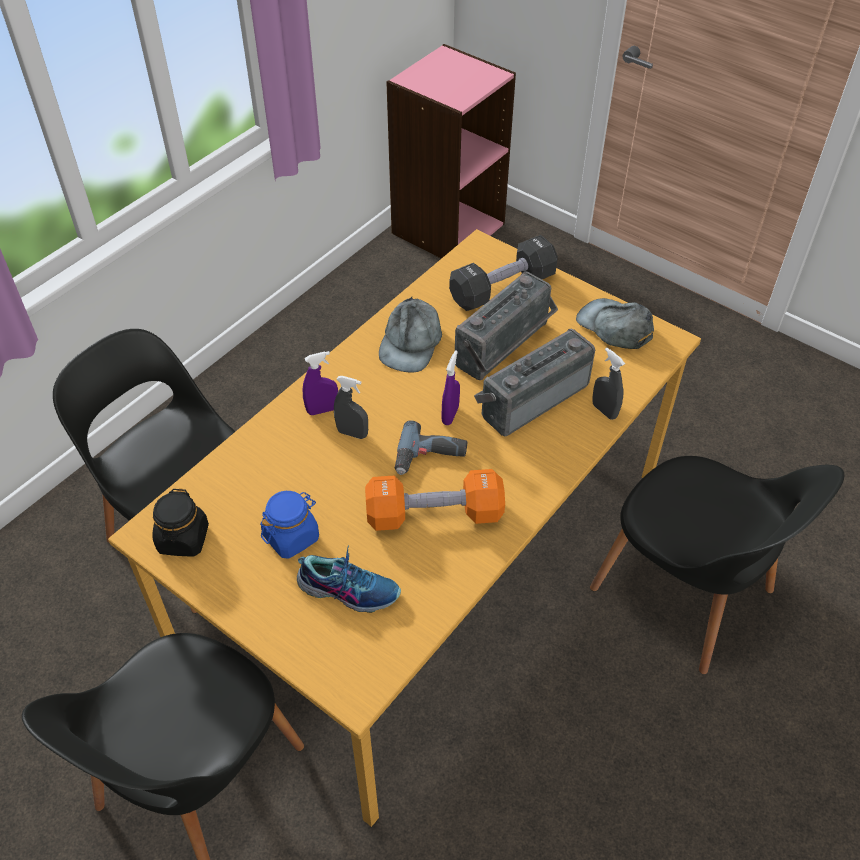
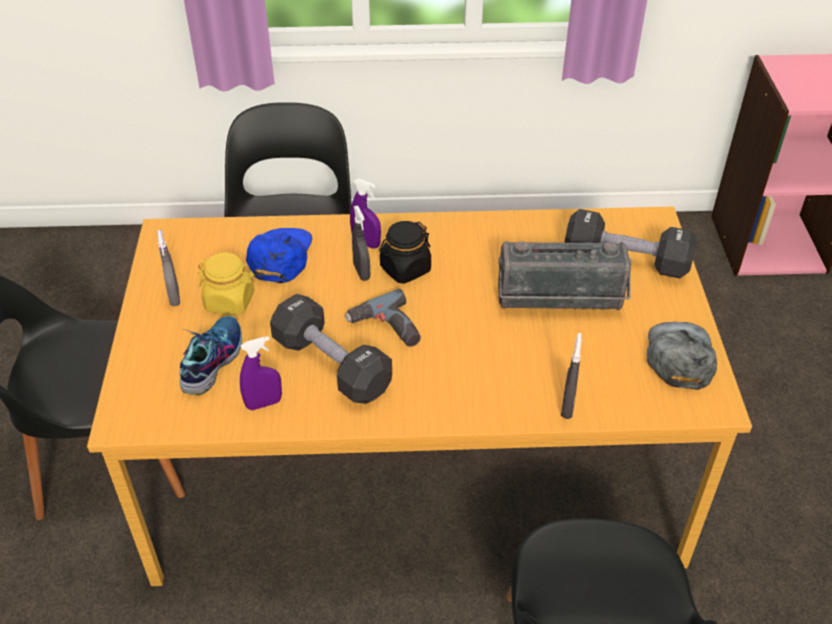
camera: 50 degrees right, 5 degrees down
black jar [153,488,209,557] -> black jar moved to [379,221,431,284]
blue jar [260,491,319,559] -> yellow jar [198,252,254,315]
shoe [297,545,401,613] -> shoe turned 135 degrees counterclockwise [179,316,242,395]
orange dumbbell [365,469,505,531] -> black dumbbell [270,294,392,404]
grey cap [379,297,442,373] -> none
purple spray bottle [442,350,460,425] -> purple spray bottle moved to [240,336,282,410]
radio [474,329,595,437] -> none
none -> grey spray bottle [157,230,180,306]
none -> blue cap [246,228,312,283]

